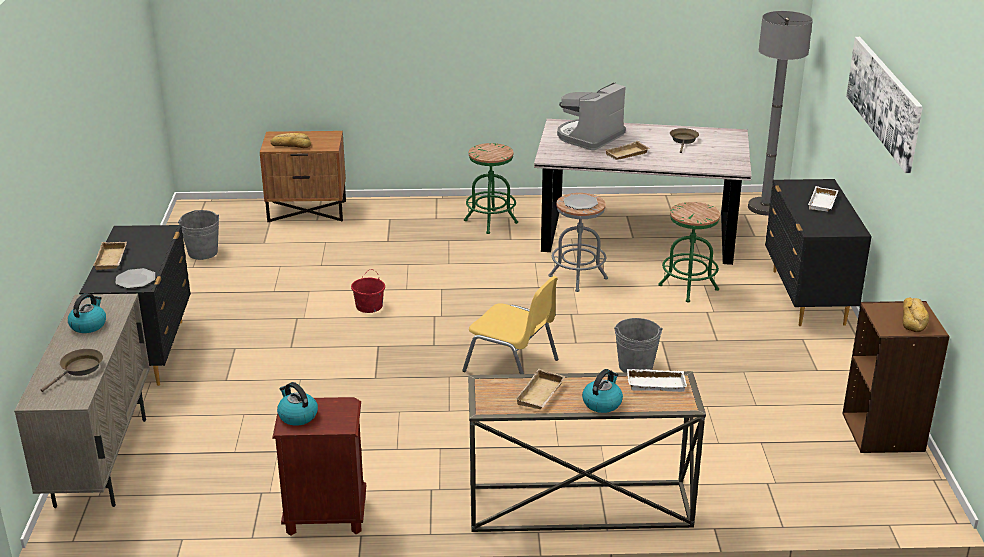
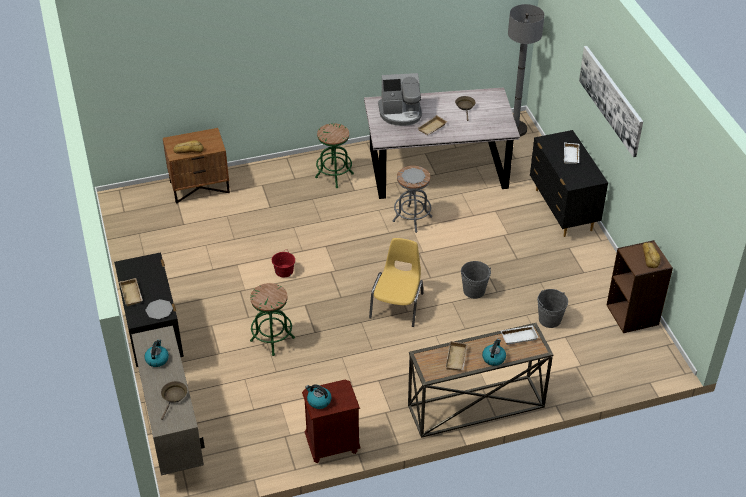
camera: 15 degrees left, 15 degrees up
grey bucket [178,210,219,260] -> grey bucket moved to [537,289,568,328]
yellow chair [462,276,558,374] -> yellow chair turned 90 degrees counterclockwise [369,238,423,327]
coffee machine [557,82,626,150] -> coffee machine turned 120 degrees counterclockwise [378,73,422,126]
green stool [658,202,720,303] -> green stool moved to [250,283,295,356]

